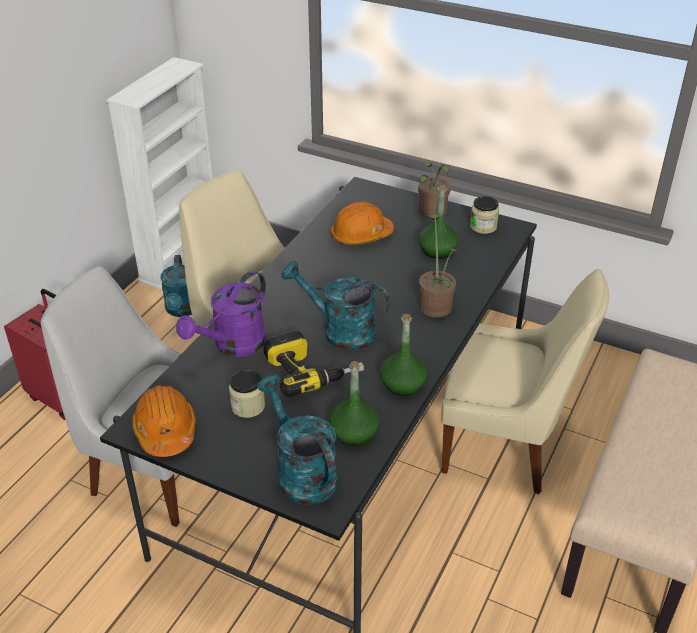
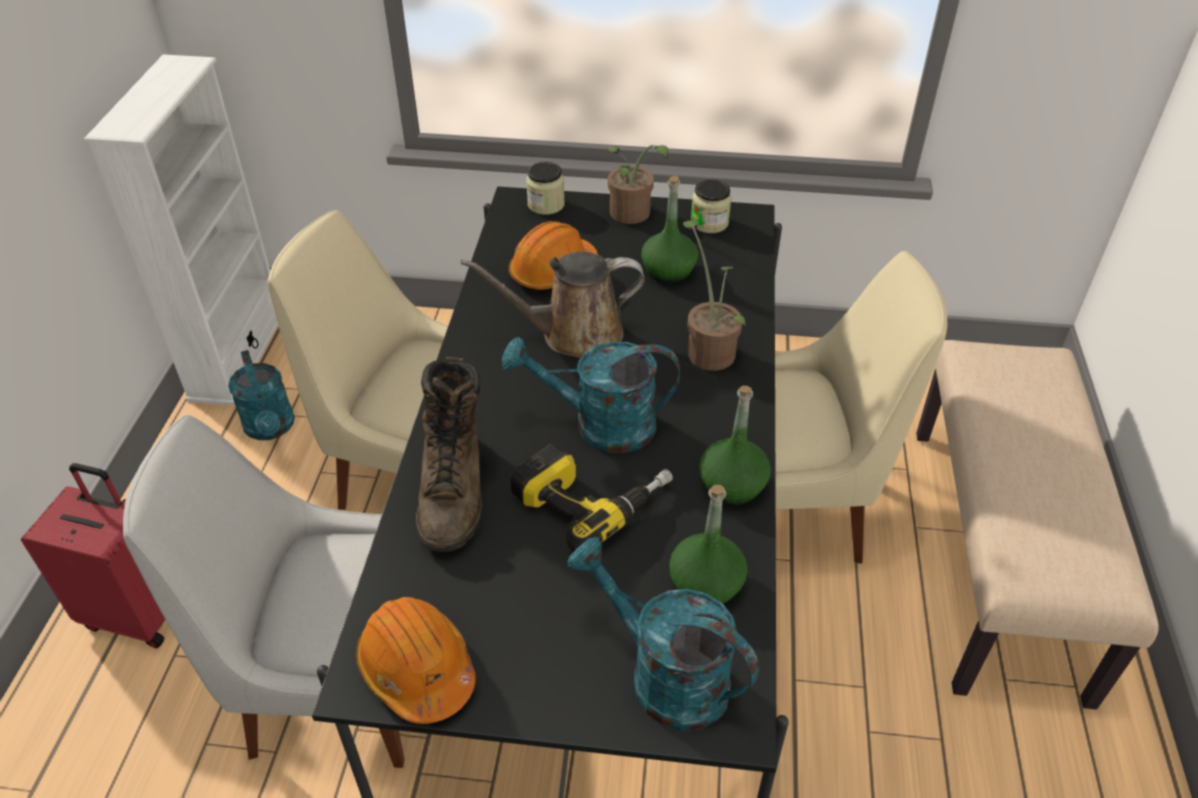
camera: 20 degrees left, 5 degrees up
purple watering can [176,271,266,357] -> brown boot [416,357,483,552]
jar [229,370,265,418] -> jar moved to [526,162,565,215]
none -> brown watering can [461,251,645,358]

